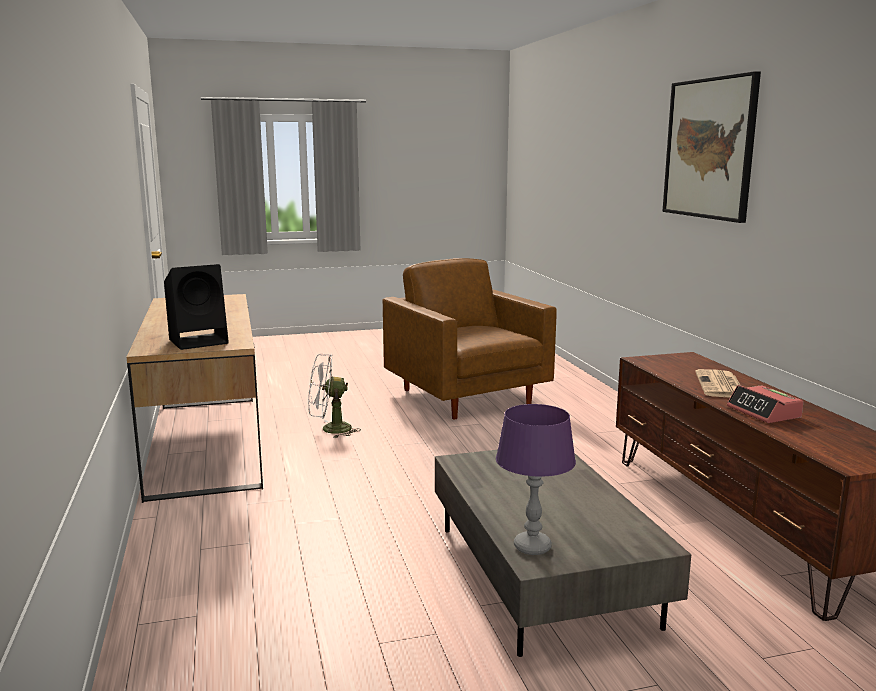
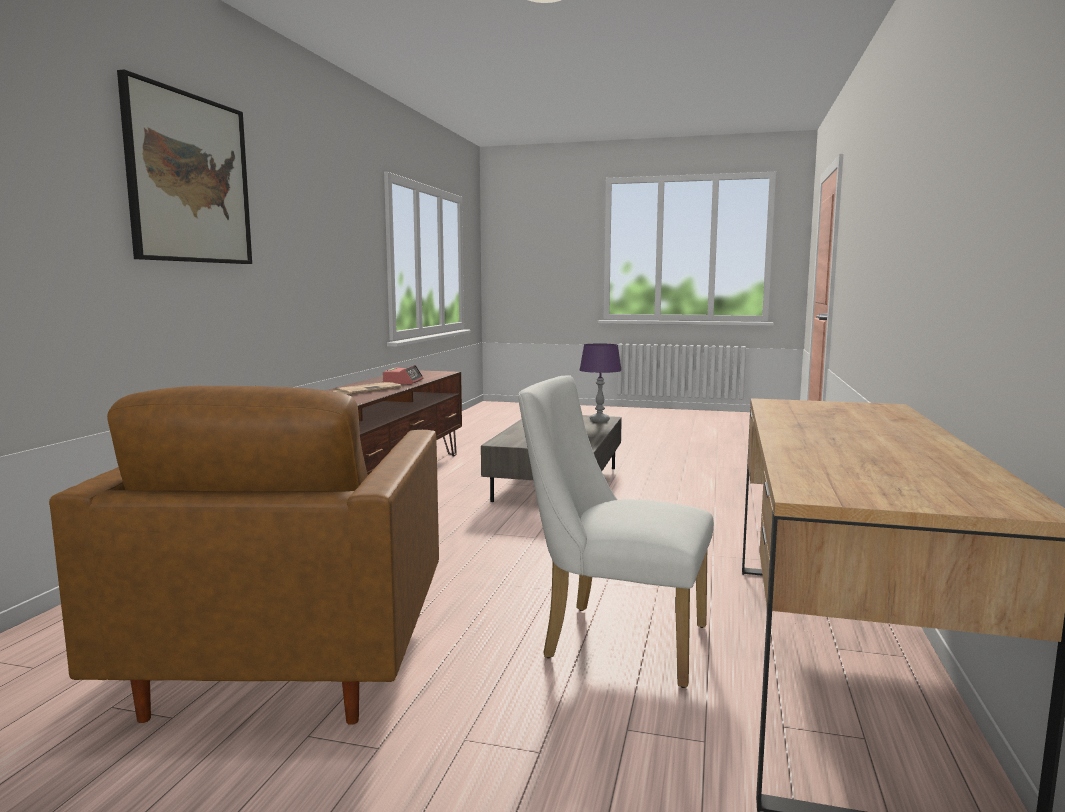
camera: 150 degrees left, 5 degrees down
black speaker [164,264,229,350] -> none
white fan [308,354,361,438] -> white chair [518,375,714,688]

